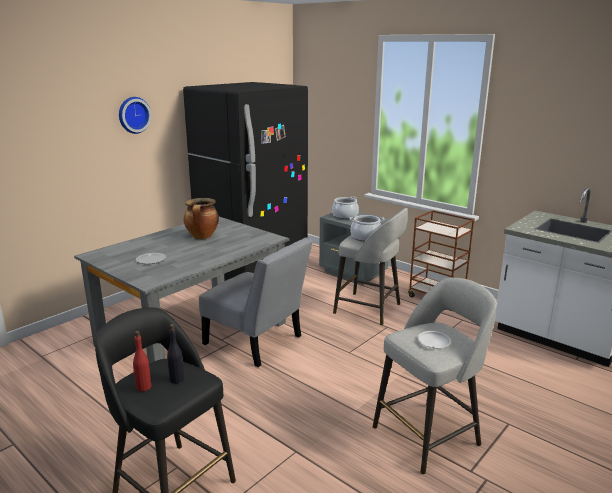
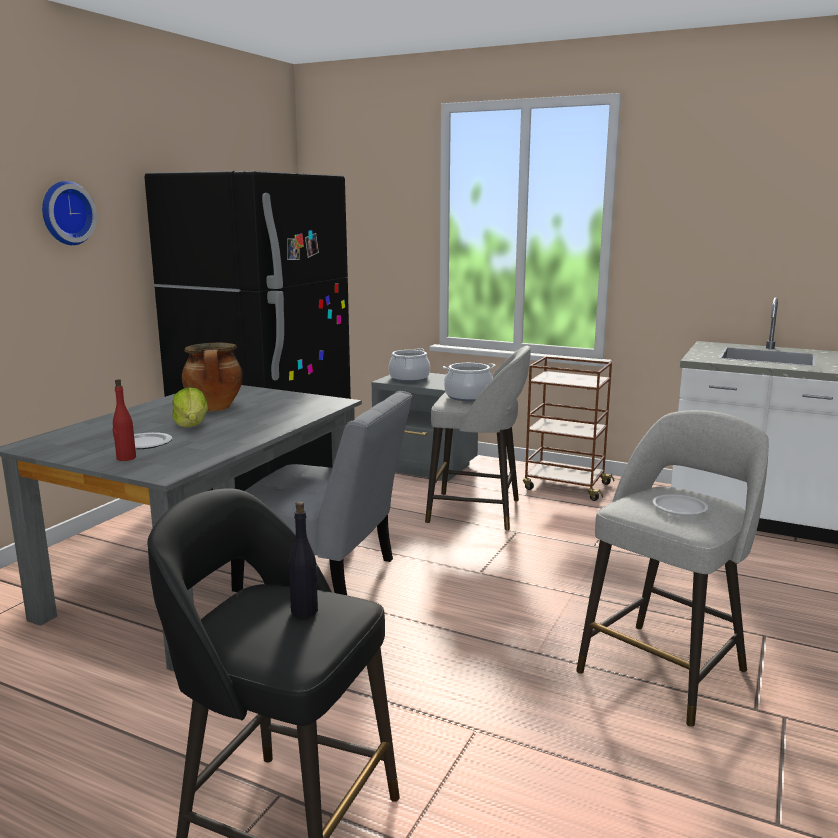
camera: 15 degrees left, 5 degrees down
red bottle [133,331,151,391] -> red bottle moved to [112,379,136,461]
none -> lettuce [172,387,208,427]

